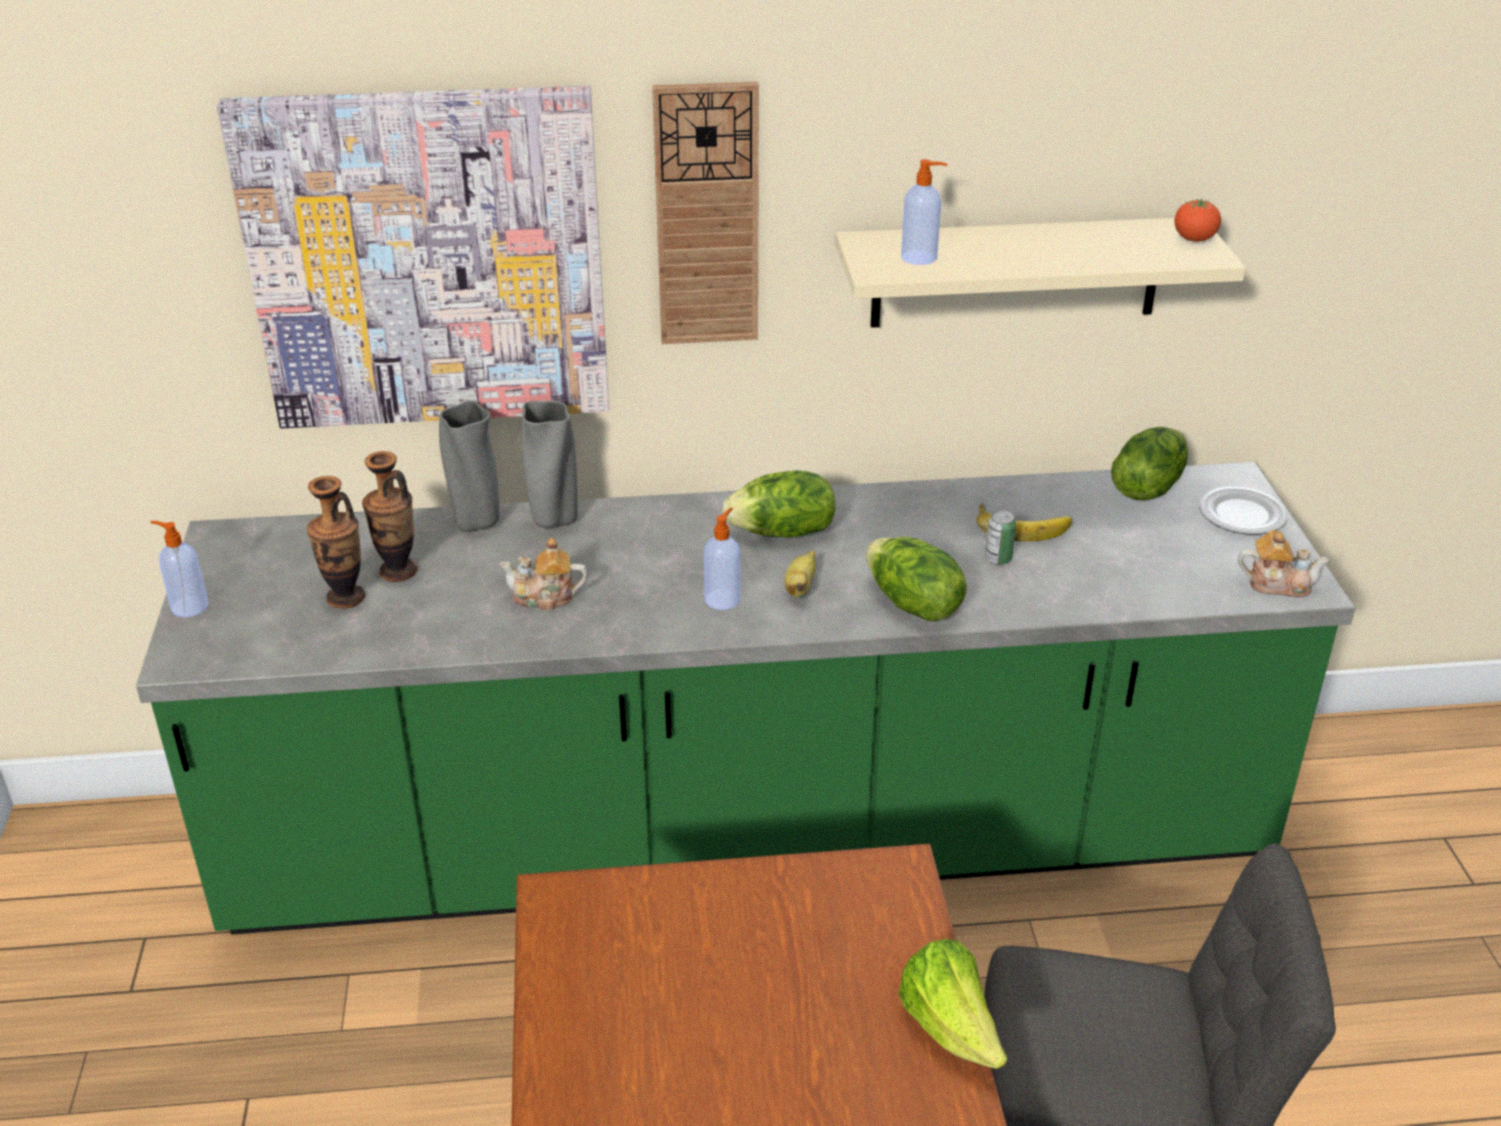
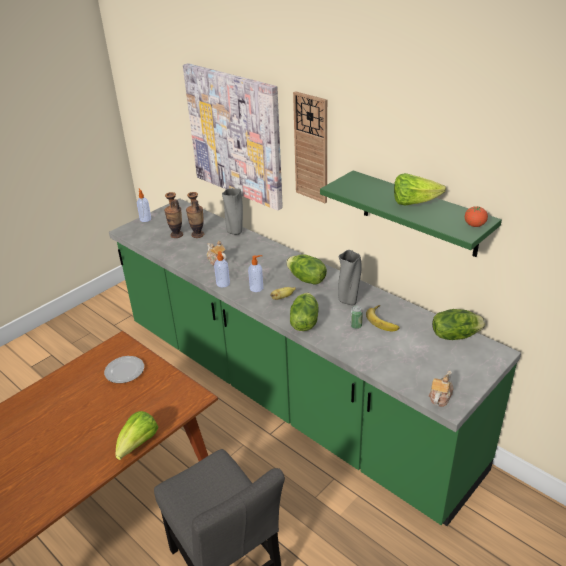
camera: 50 degrees right, 0 degrees up
grey vase [522,401,577,528] -> grey vase moved to [338,250,362,305]
beige shelf [835,218,1246,328] -> green shelf [320,170,502,257]
soap dispenser [901,159,947,265] -> soap dispenser moved to [214,251,230,287]
plate [1199,486,1288,535] -> plate moved to [104,356,144,383]
teapot [1238,530,1330,597] -> teapot turned 120 degrees counterclockwise [429,371,453,407]
none -> lettuce [394,173,446,205]

